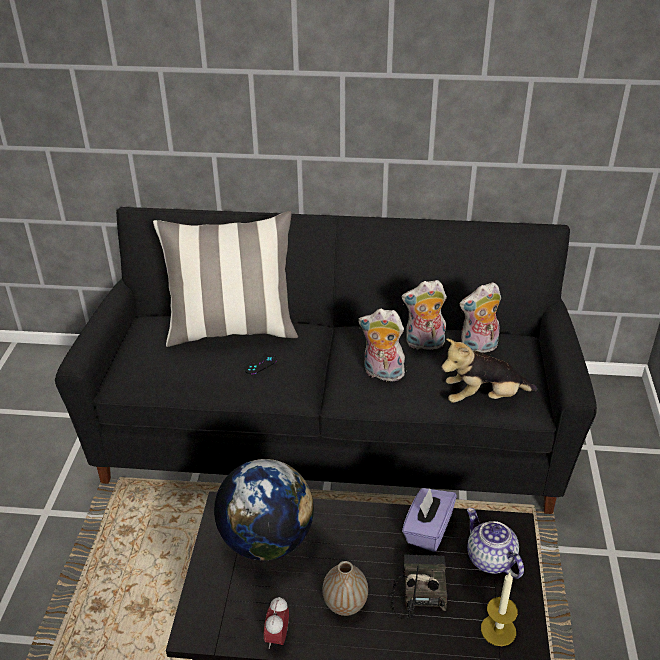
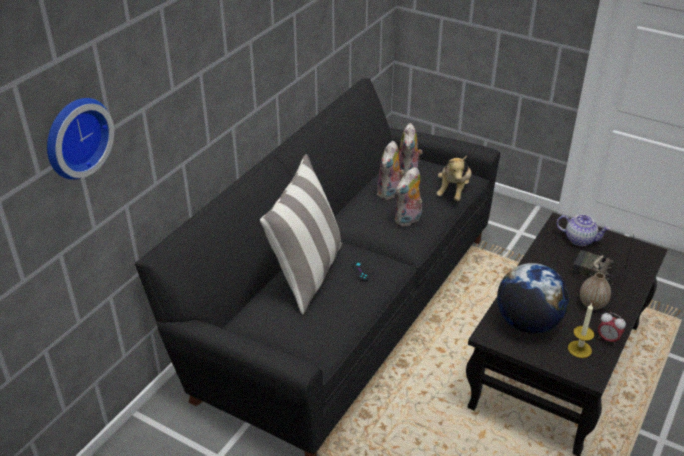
camera: 65 degrees left, 0 degrees up
purple tissue box [402,488,457,552] -> none
teapot [467,508,524,579] -> teapot turned 150 degrees counterclockwise [556,214,610,246]
candle [481,573,518,646] -> candle moved to [568,303,594,358]
none -> wall clock [47,98,114,180]

